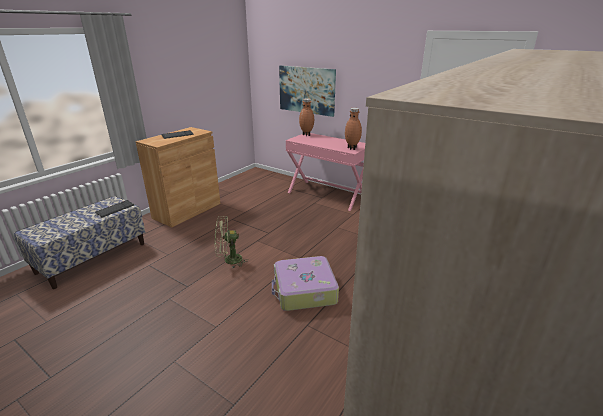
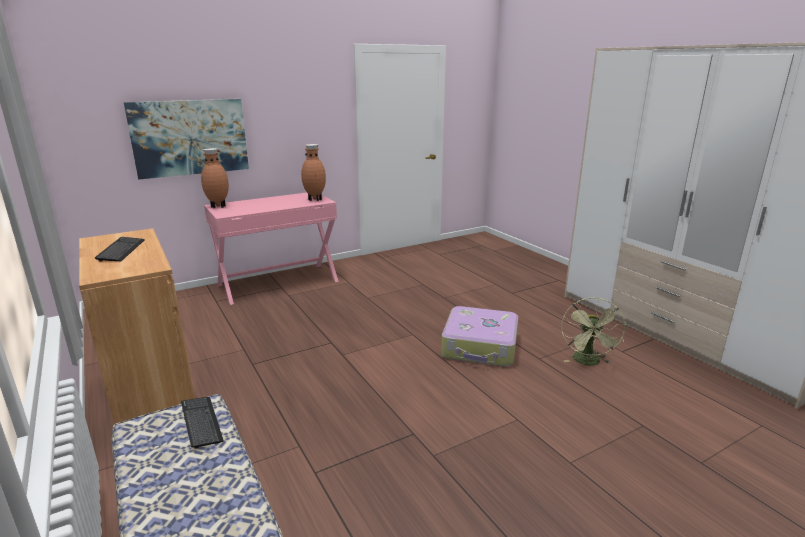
camera: 65 degrees left, 5 degrees down
green fan [215,216,247,268] -> green fan moved to [561,297,626,365]

